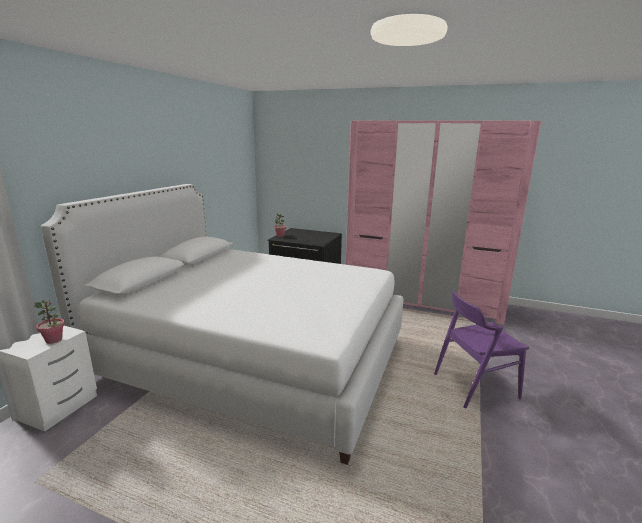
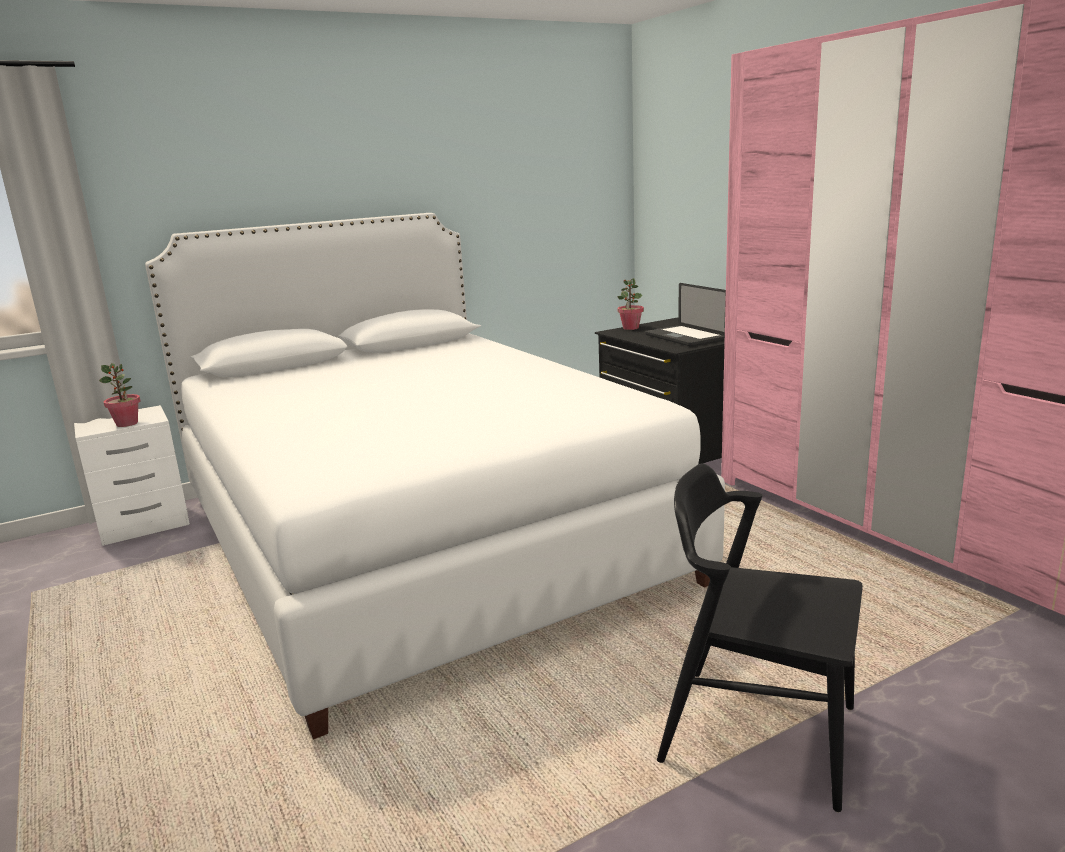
camera: 40 degrees right, 0 degrees up
purple chair [434,292,529,408] -> black chair [657,463,863,813]
none -> laptop [645,283,726,346]

